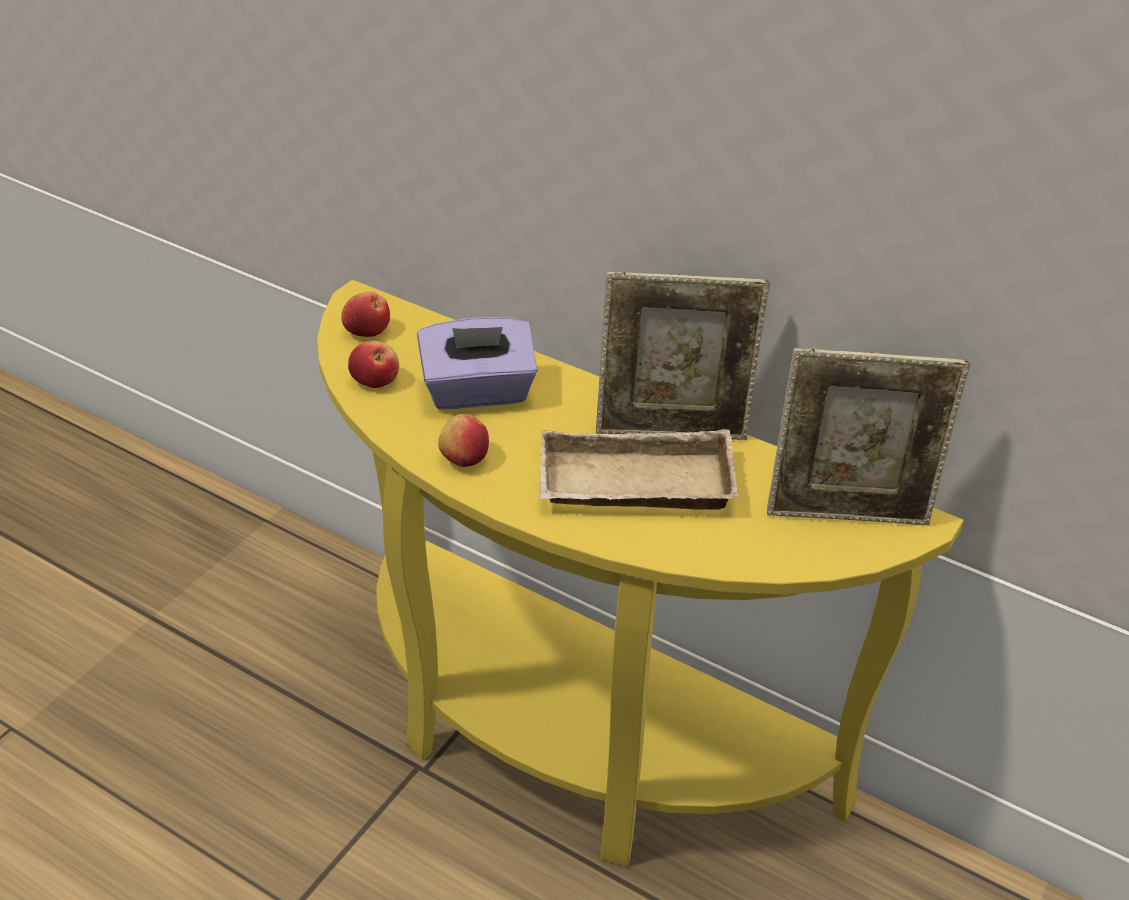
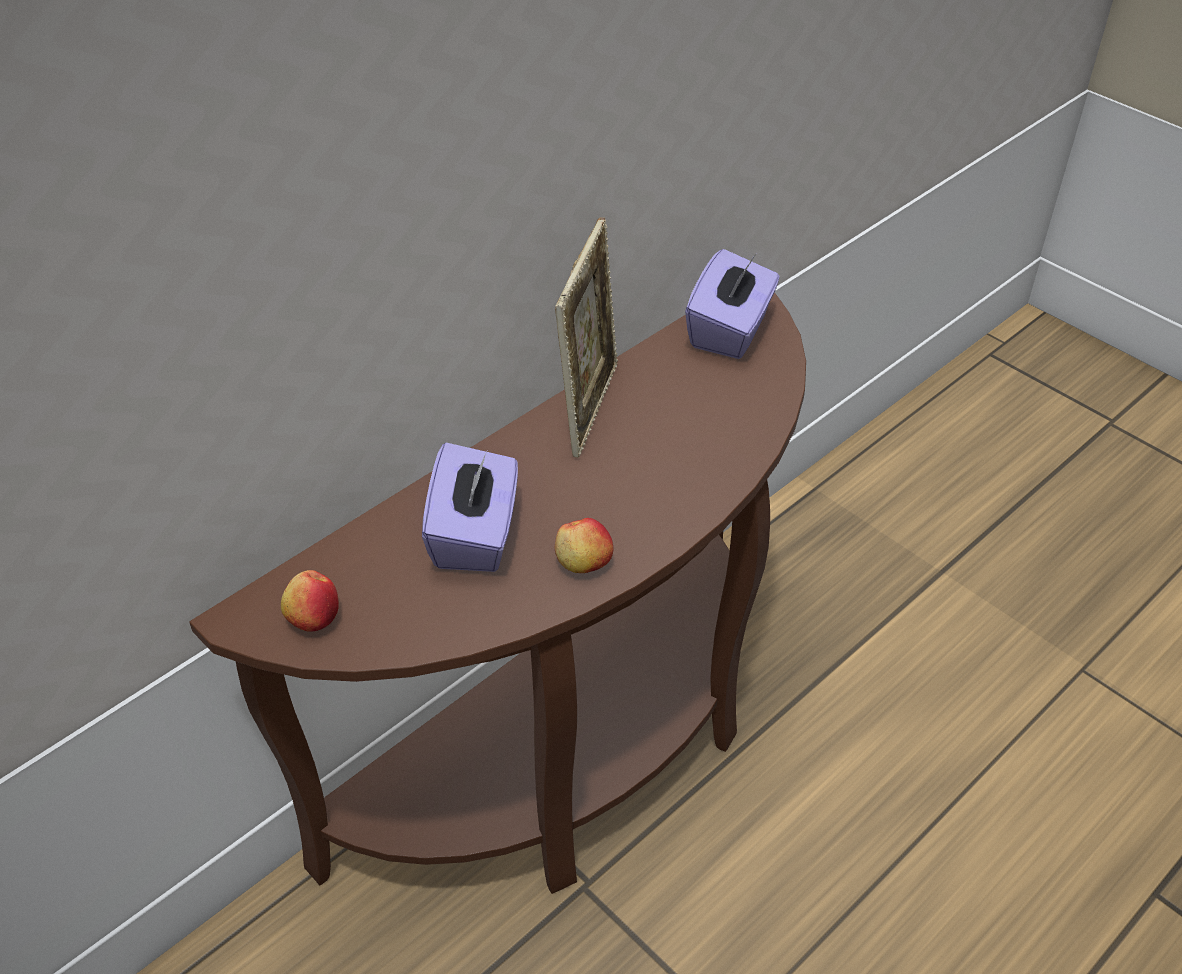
camera: 75 degrees left, 5 degrees up
yellow console table [317,280,964,866] -> brown console table [189,292,806,894]
apple [348,341,399,388] -> none
beige tray [539,429,739,510] -> none
picture frame [767,348,970,525] -> purple tissue box [685,249,780,359]

